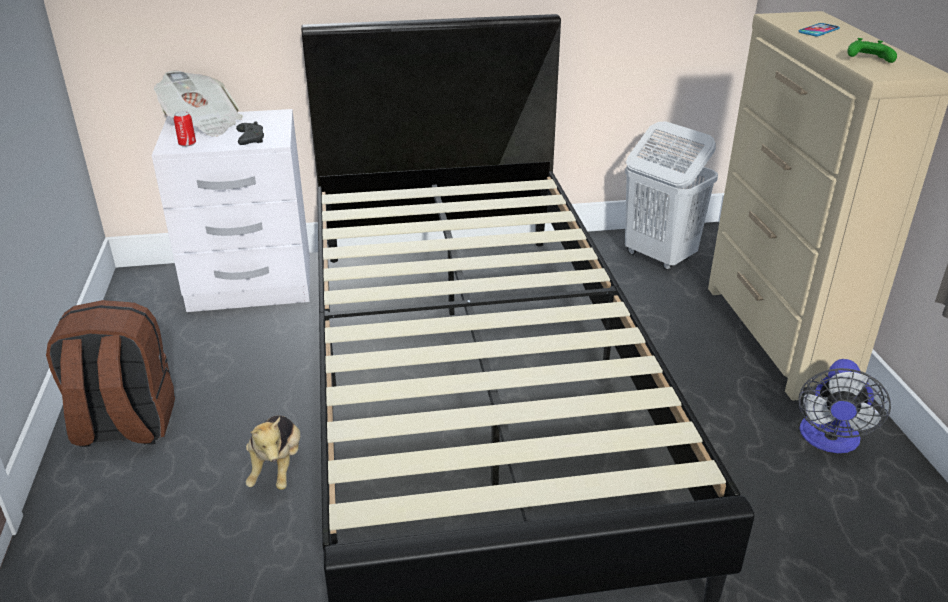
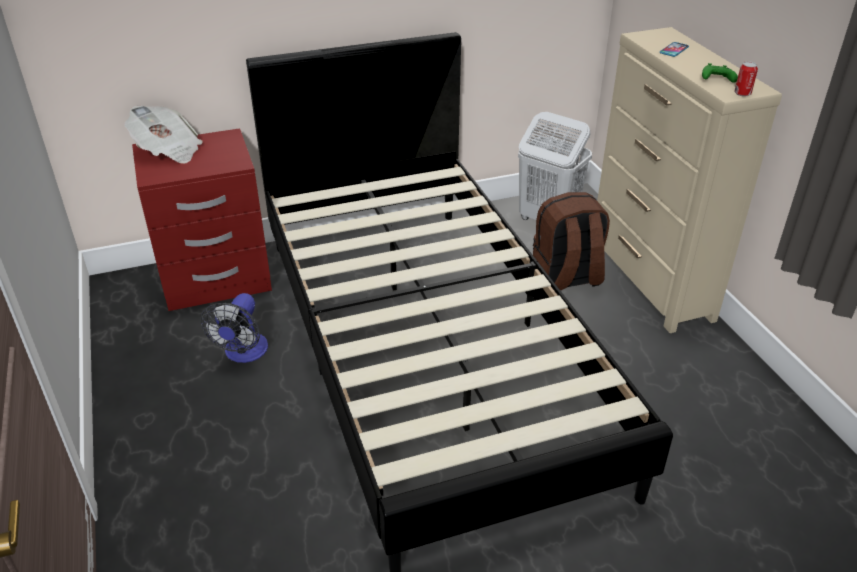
camera: 10 degrees left, 5 degrees up
brown backpack [46,300,175,447] -> brown backpack moved to [533,192,610,290]
white nightstand [152,109,310,312] -> red nightstand [132,128,272,311]
can [174,111,196,147] -> can moved to [734,61,758,96]
black game controller [236,121,264,145] -> none
plush toy [246,415,300,490] -> none
fan [798,359,891,453] -> fan moved to [200,293,268,363]

